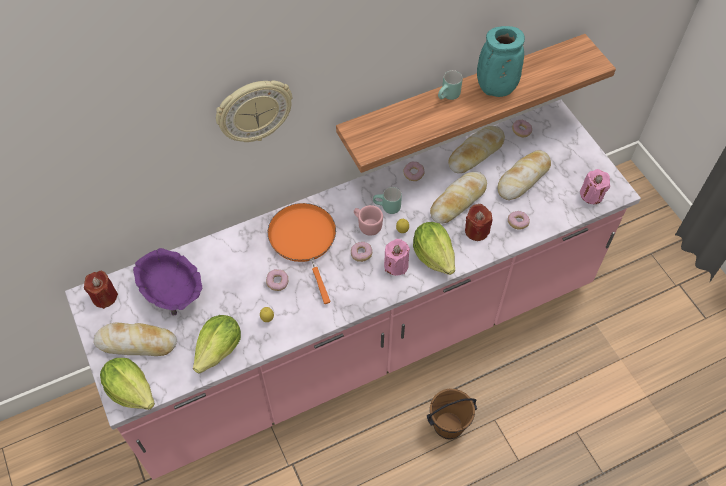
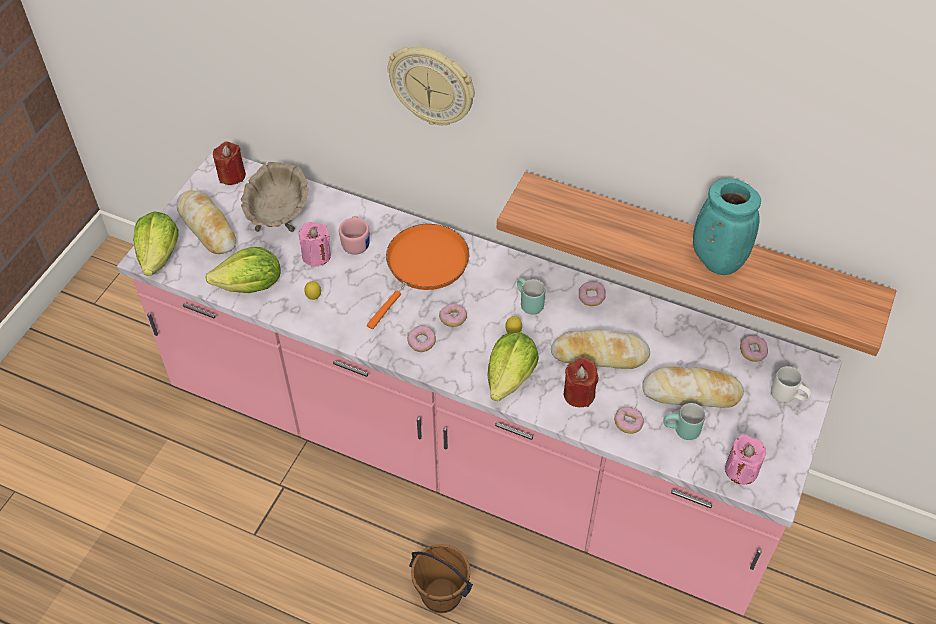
camera: 50 degrees right, 5 degrees down
purple bowl [133,248,202,316] -> beige bowl [241,162,309,232]
donut [266,269,288,291] -> donut moved to [407,325,436,352]
pink mug [354,205,383,236] -> pink mug moved to [339,216,370,255]
pink candle [384,239,410,276] -> pink candle moved to [298,222,331,267]
turquoise mug [438,70,463,100] -> turquoise mug moved to [663,403,705,440]
bread [448,126,505,173] -> none
none -> white mug [771,366,811,403]

